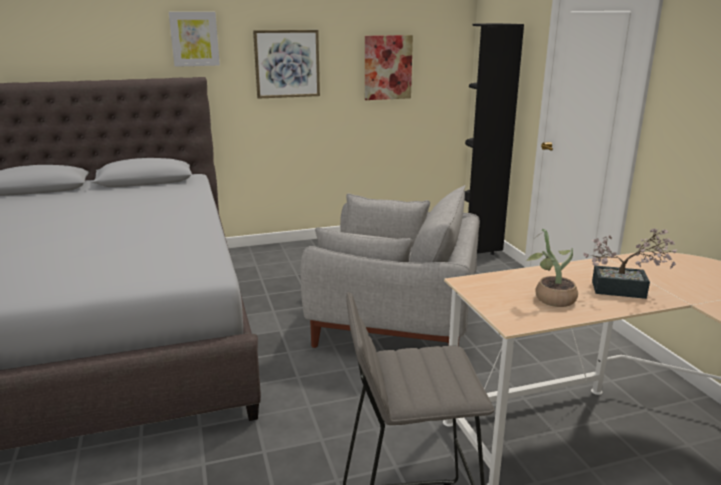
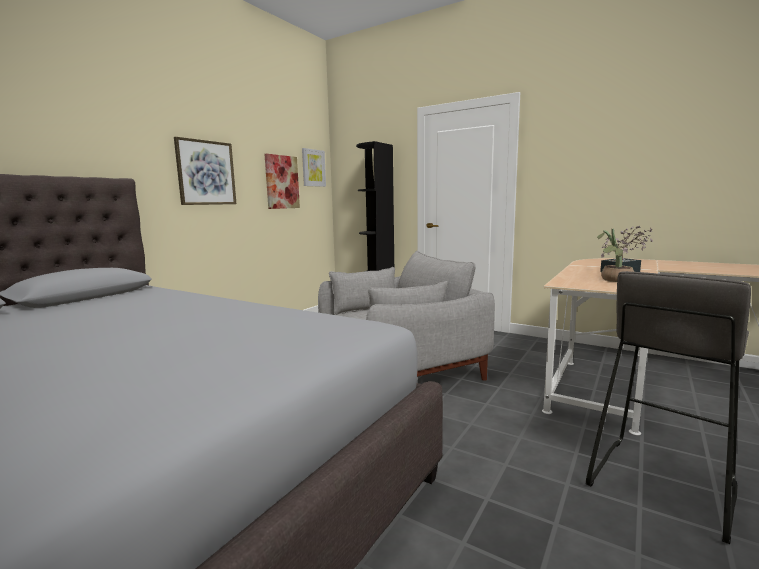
camera: 40 degrees left, 10 degrees down
picture [169,12,220,67] -> picture moved to [302,148,326,187]

